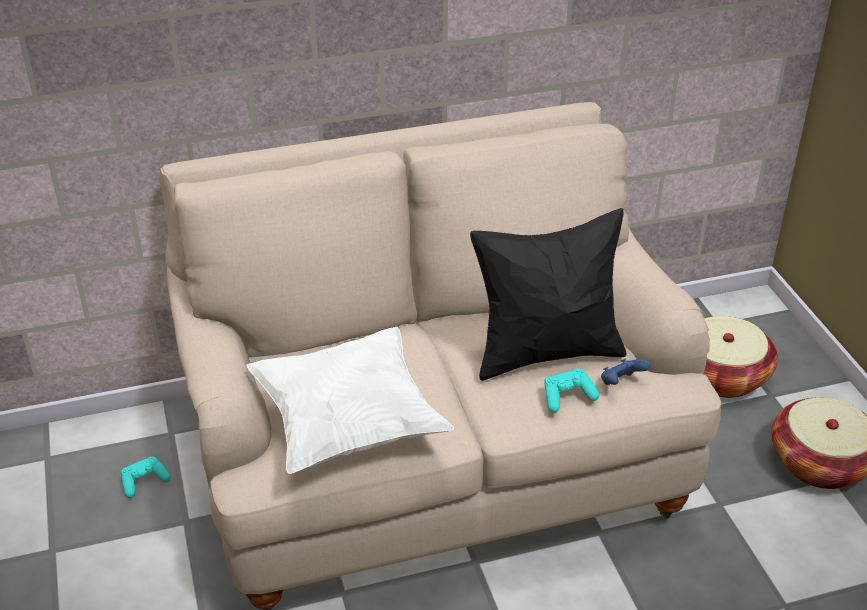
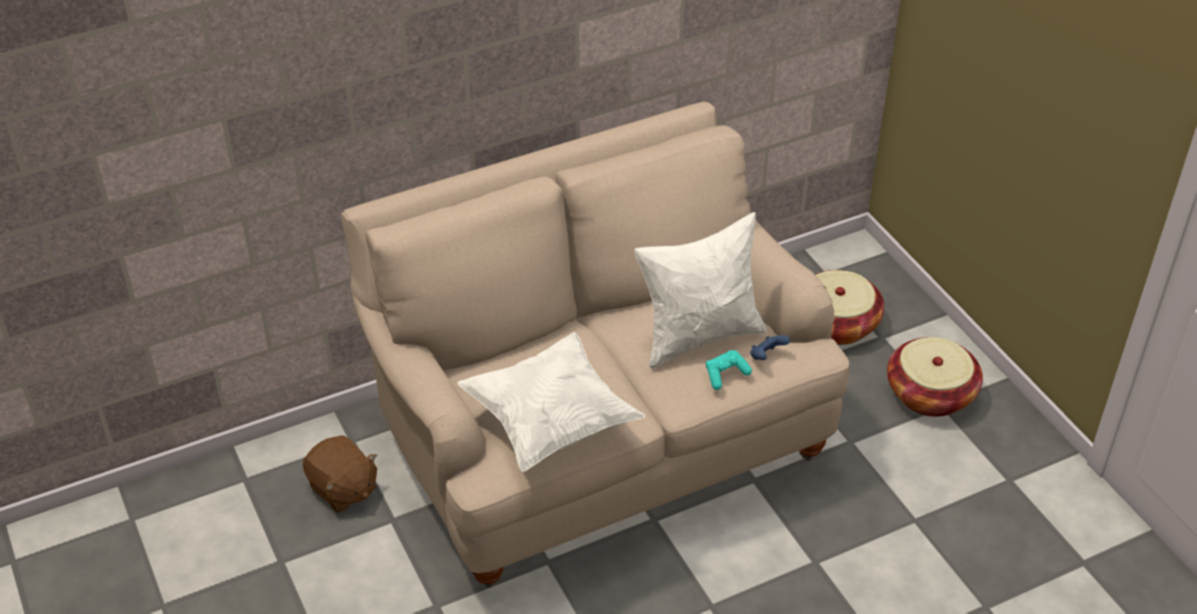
camera: 10 degrees left, 5 degrees up
turquoise game controller [121,457,171,498] -> brown plush toy [303,435,377,513]
black pillow [470,208,626,381] -> white pillow [634,212,767,369]

